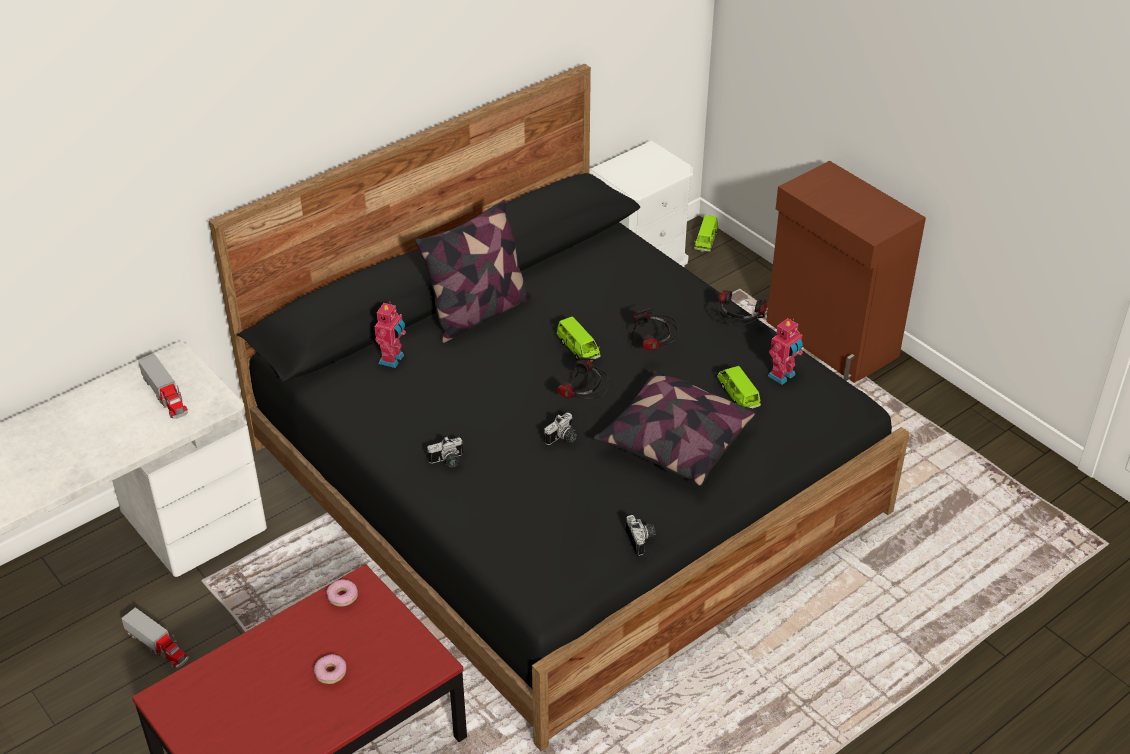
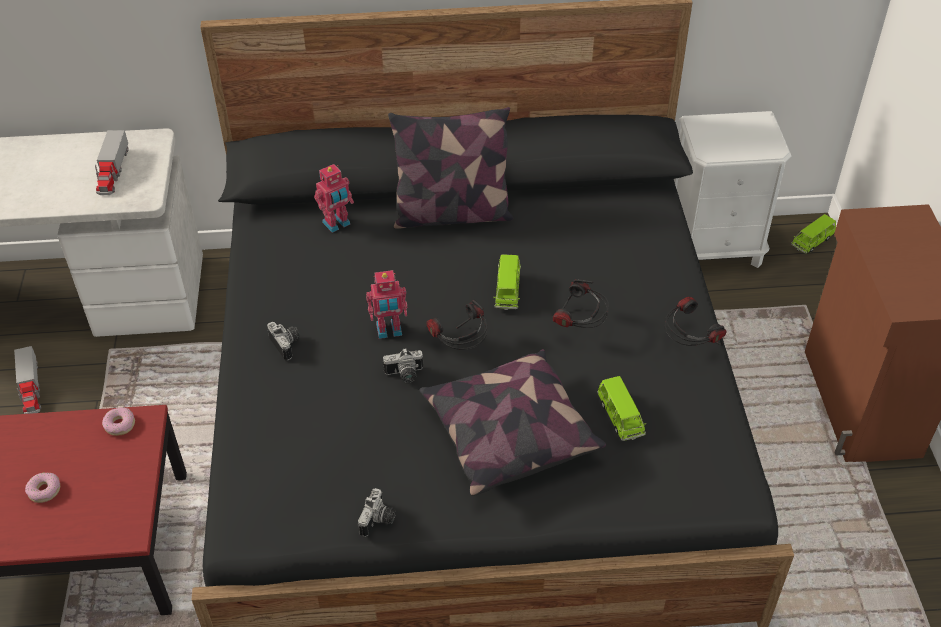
camera: 35 degrees right, 5 degrees up
camera [427,437,463,467] -> camera turned 135 degrees counterclockwise [267,322,300,360]
green toy car [717,366,761,408] -> green toy car turned 150 degrees clockwise [597,376,646,441]
toy robot [768,318,803,385] -> toy robot moved to [366,270,407,339]

